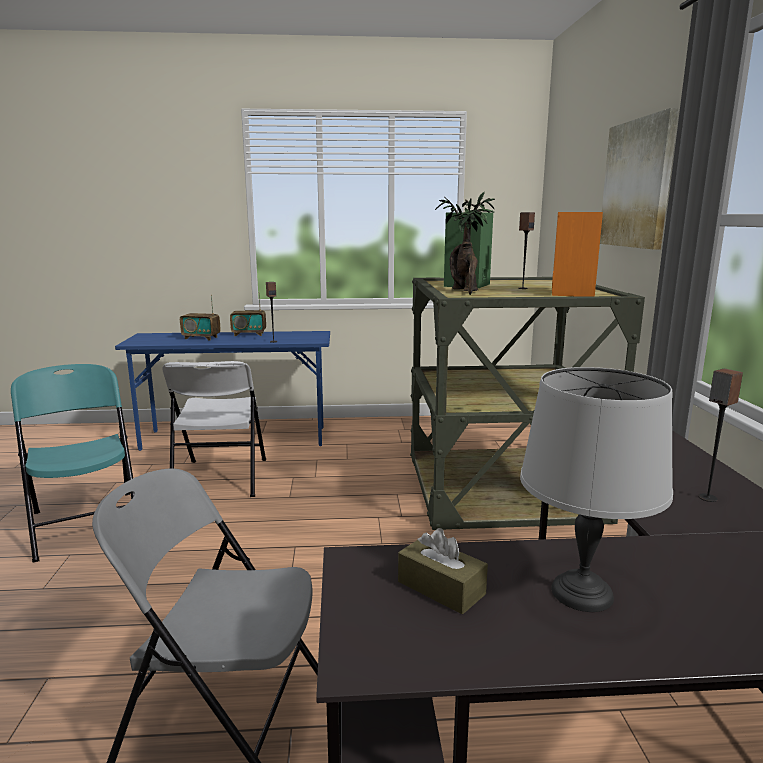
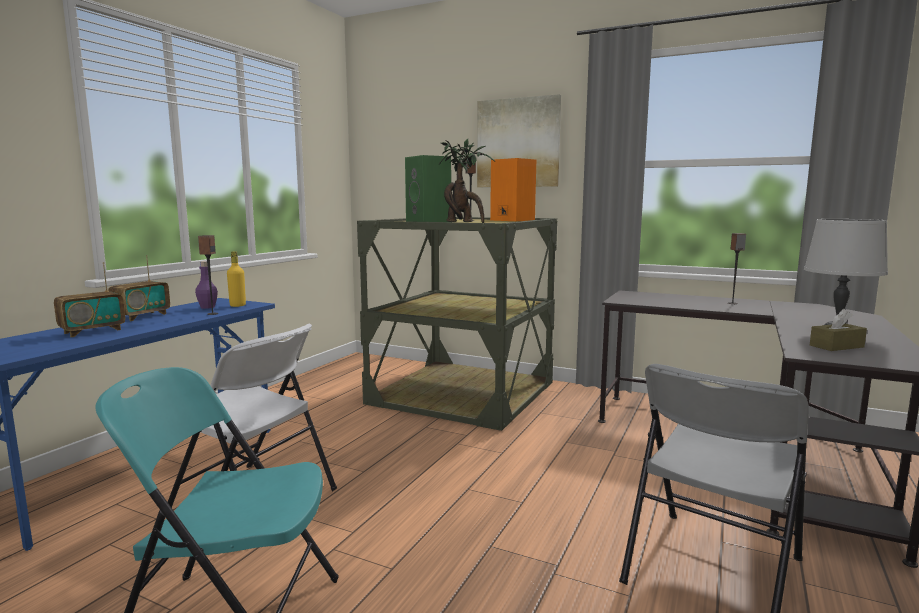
camera: 60 degrees left, 5 degrees down
none -> purple bottle [195,261,218,309]
none -> yellow bottle [227,251,246,307]

